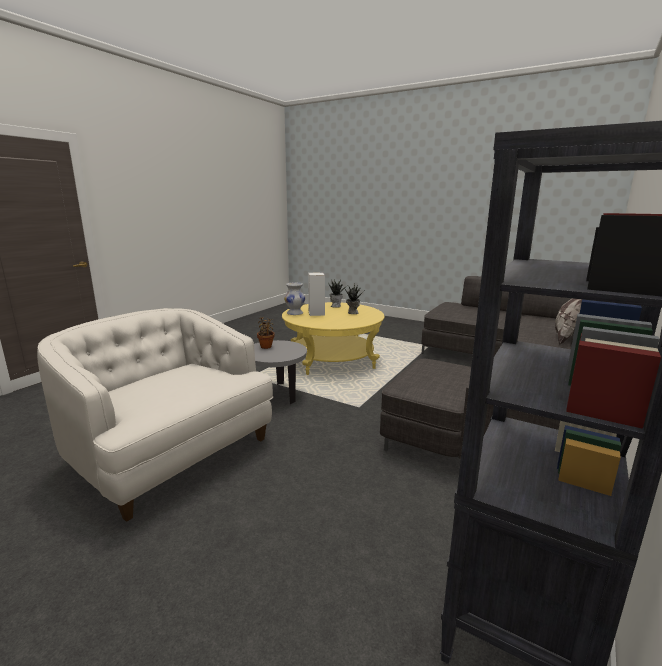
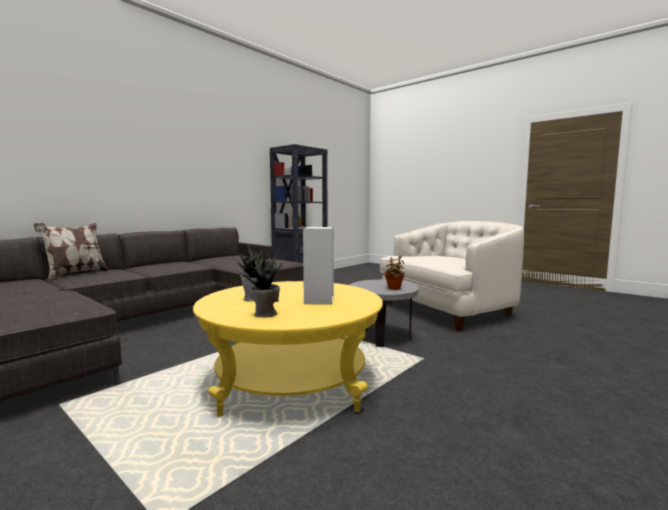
camera: 170 degrees left, 10 degrees down
white armchair [37,308,273,522] -> white armchair turned 75 degrees counterclockwise [380,221,524,331]
white vase [284,283,305,315] -> none

